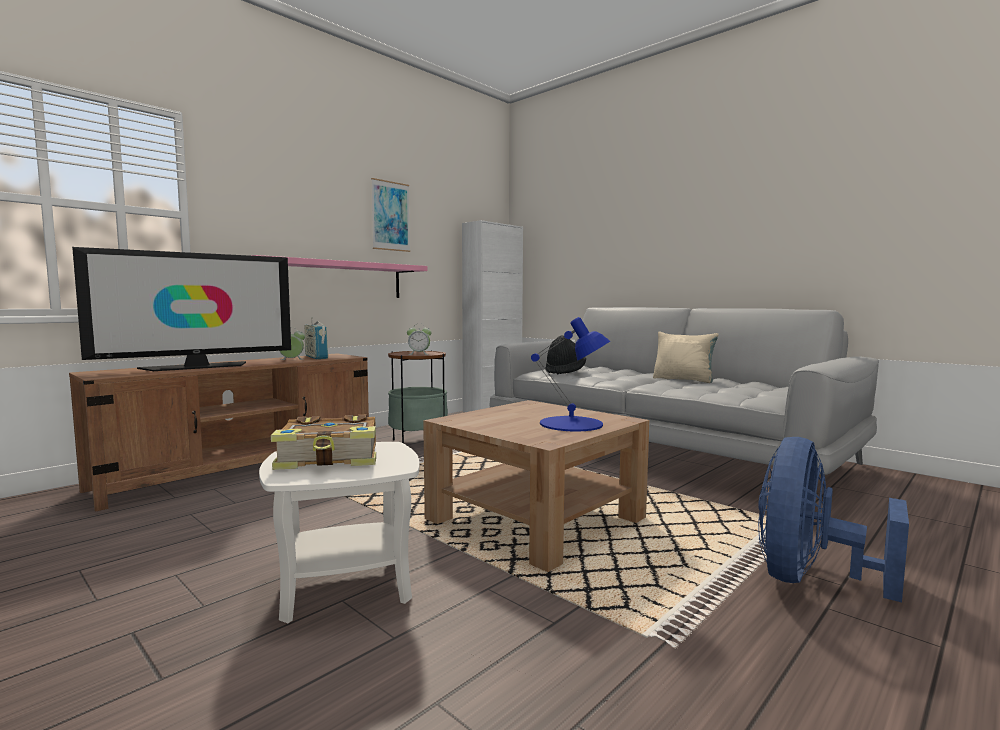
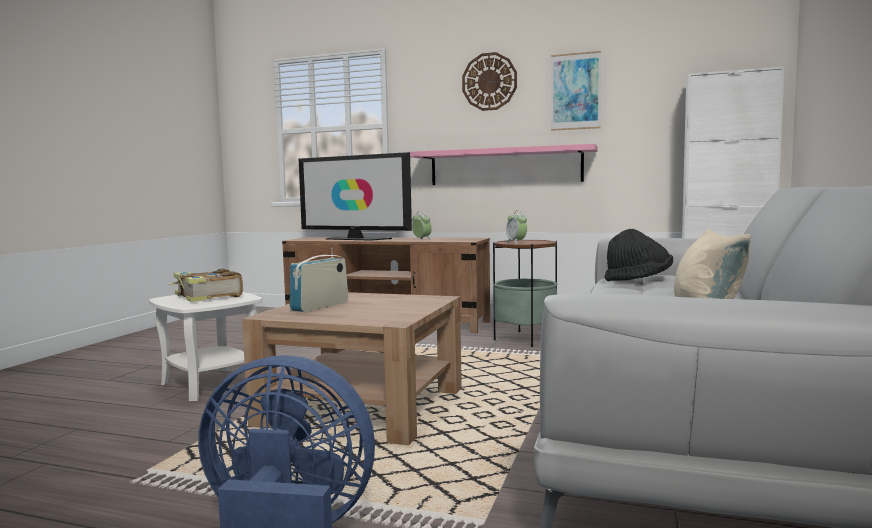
camera: 65 degrees right, 0 degrees up
radio [305,317,328,359] -> radio moved to [290,248,348,312]
blue table lamp [531,317,610,431] -> none
none -> wall clock [462,52,517,111]

